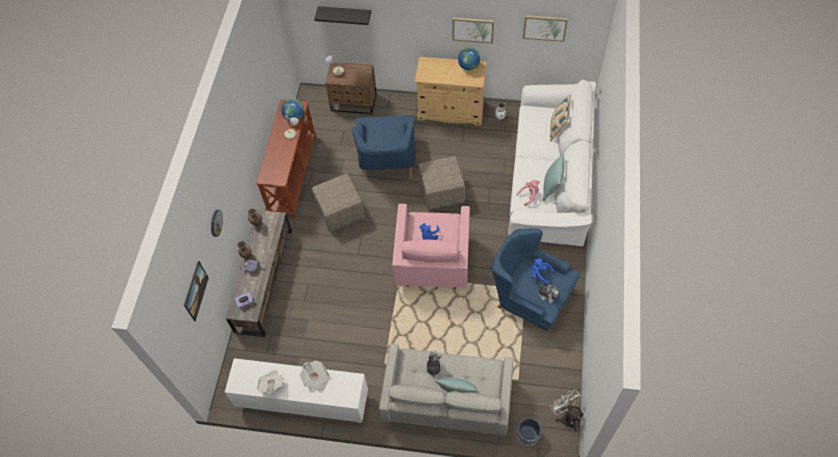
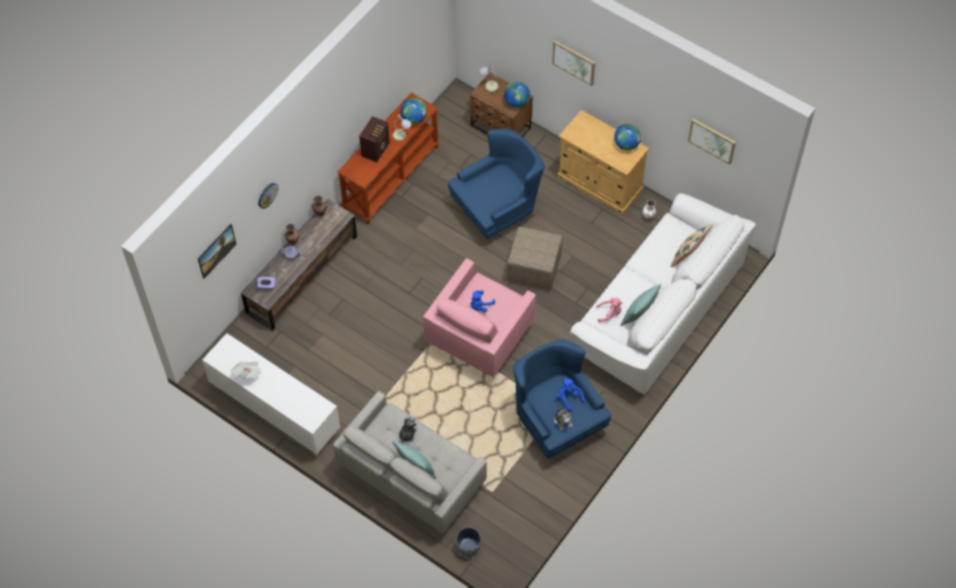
camera: 25 degrees right, 0 degrees up
newspaper [300,361,331,393] -> none
beige ottoman [312,174,365,232] -> none
black shelf [314,6,371,25] -> none
blue armchair [352,115,415,179] -> blue armchair turned 150 degrees counterclockwise [448,129,545,242]
picture [452,18,494,44] -> picture moved to [552,41,595,86]
white fan [550,389,584,431] -> none
none -> radio [359,116,390,162]
none -> globe [504,81,530,107]

